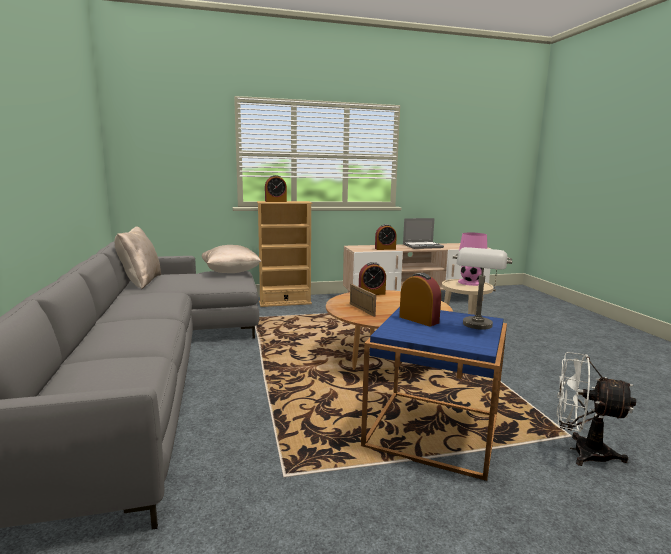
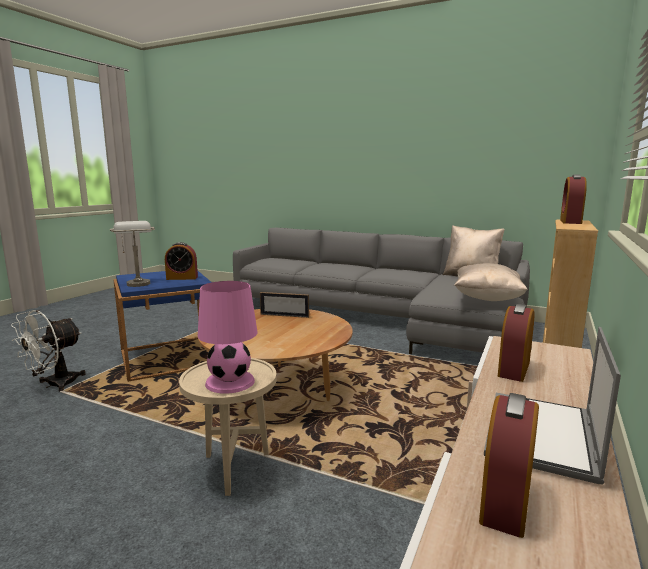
camera: 130 degrees right, 0 degrees up
alarm clock [359,262,386,295] -> alarm clock moved to [479,393,539,538]
white fan [557,352,636,466] -> white fan turned 150 degrees clockwise [11,310,86,392]

